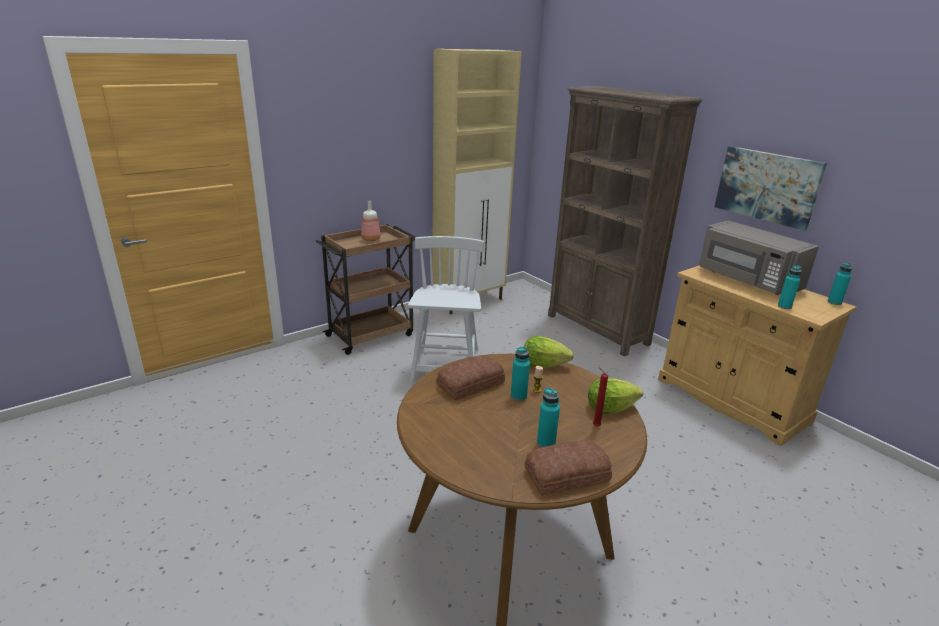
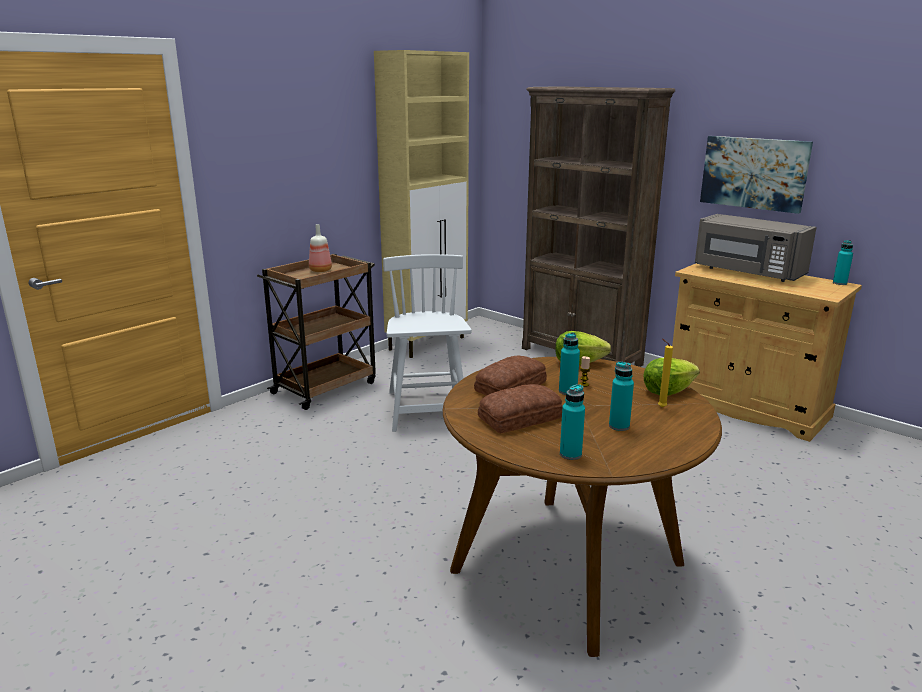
camera: 10 degrees left, 5 degrees down
bread [525,440,612,496] -> bread moved to [478,384,563,434]
red candle [593,367,608,427] -> yellow candle [658,339,673,407]
turquoise bottle [778,266,802,309] -> turquoise bottle moved to [560,384,585,460]

